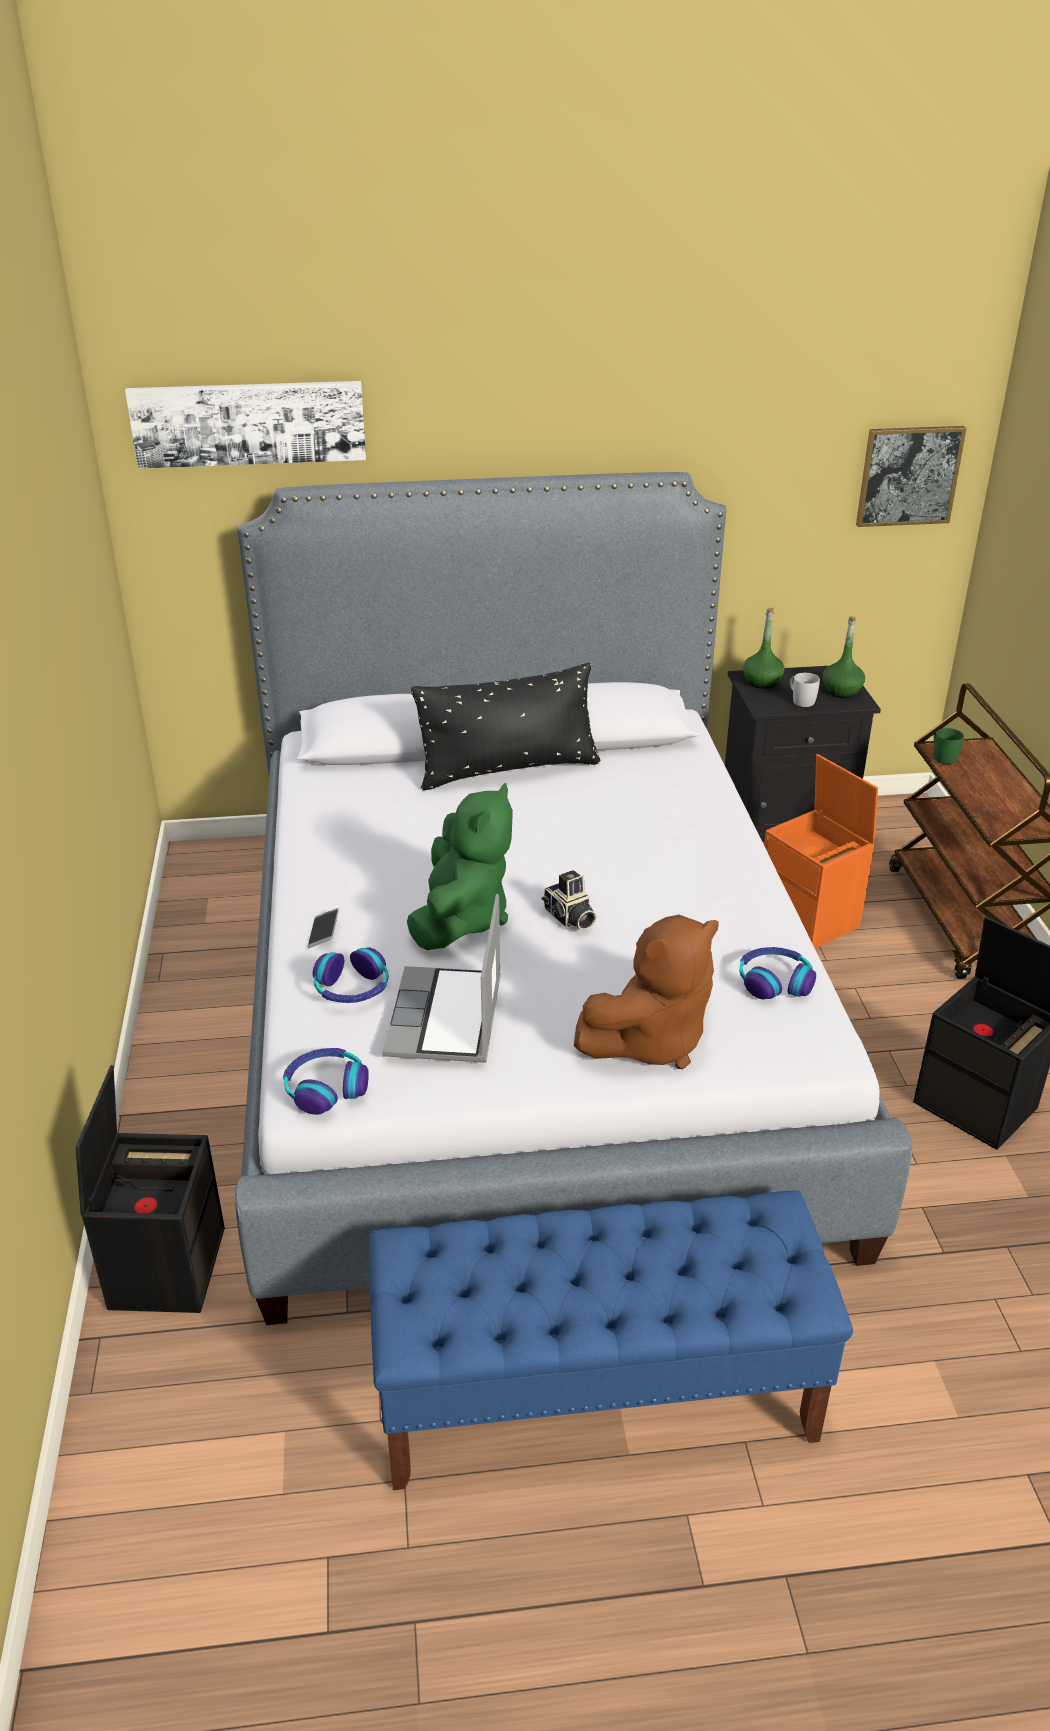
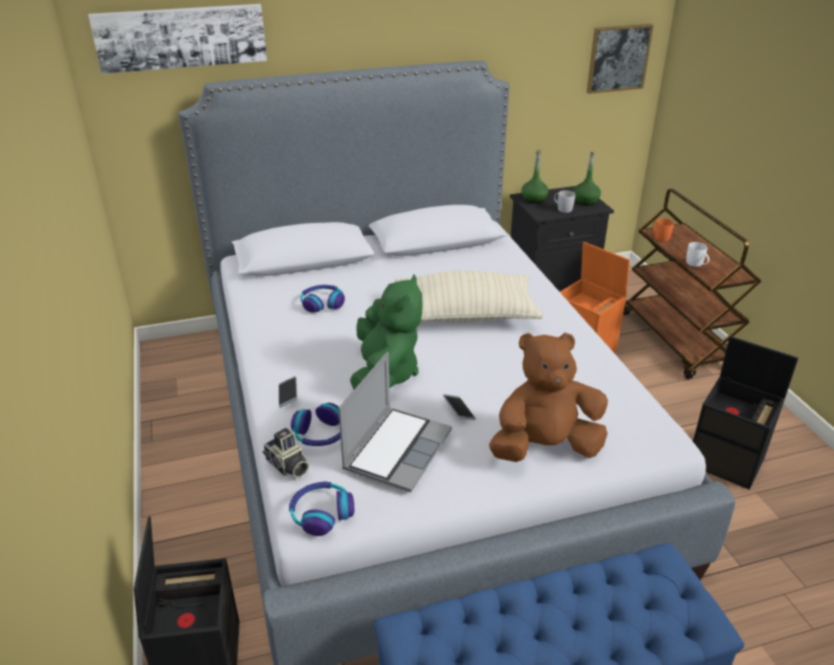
camera: 10 degrees left, 0 degrees up
laptop [382,894,501,1063] -> laptop turned 150 degrees counterclockwise [338,352,452,492]
black pillow [411,663,601,790] -> none
camera [542,870,597,930] -> camera moved to [262,428,309,478]
brown plush toy [574,915,718,1069] -> brown plush toy turned 150 degrees counterclockwise [489,333,608,462]
headphones [739,947,816,999] -> headphones moved to [300,285,345,313]
green mug [934,728,964,764] -> orange mug [652,218,674,242]
none -> beige pillow [395,271,543,322]
none -> phone [443,394,476,420]
none -> white mug [686,242,709,267]

